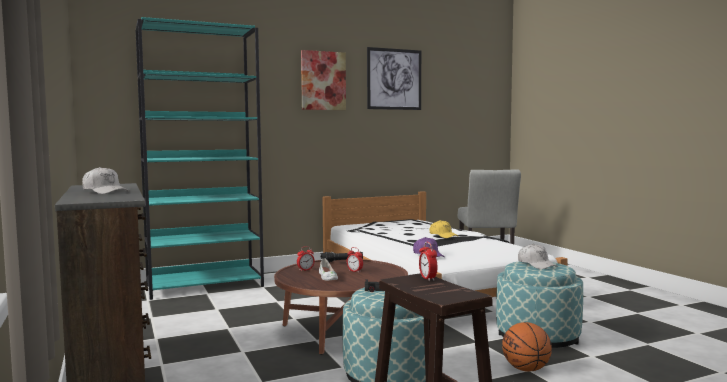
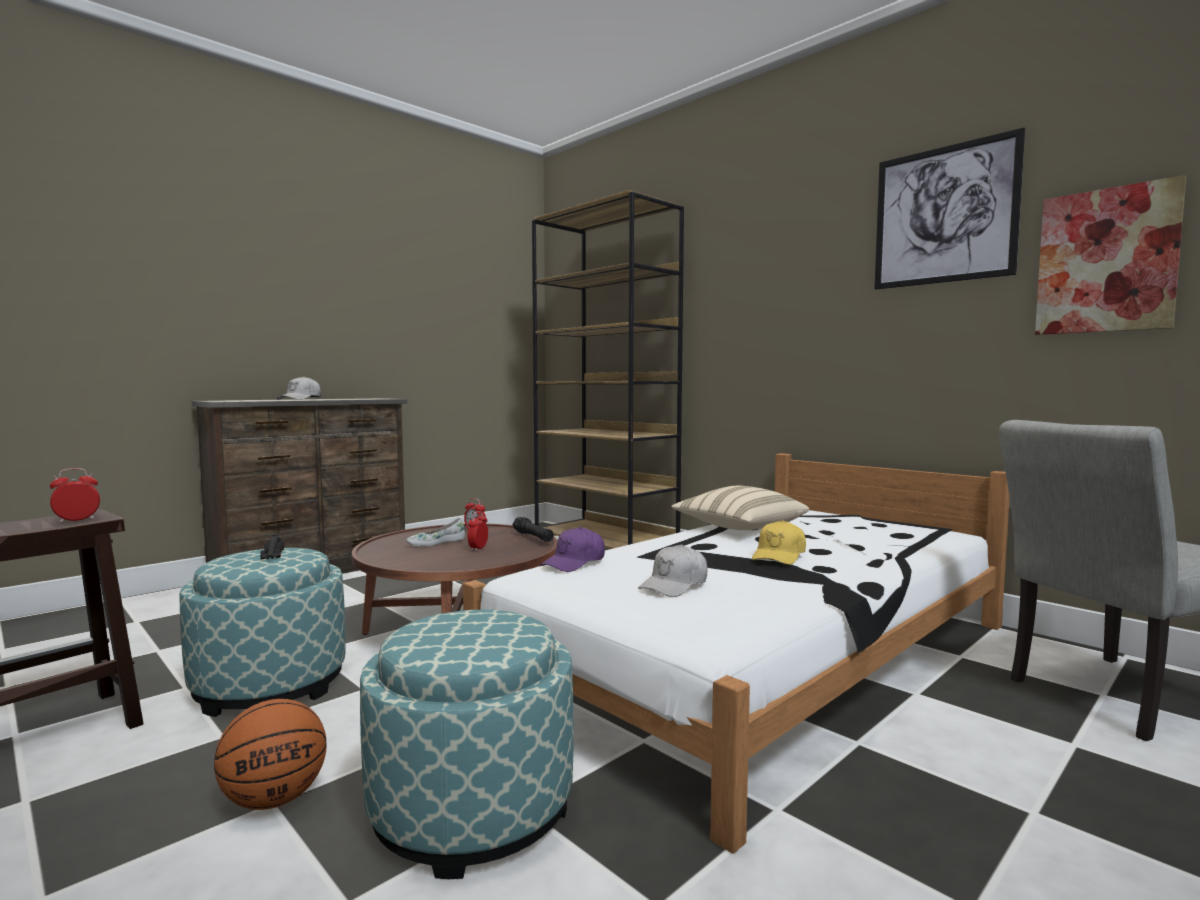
camera: 70 degrees right, 0 degrees up
turquoise bookcase [135,17,264,300] -> brown bookcase [532,190,684,549]
picture [301,50,346,110] -> picture moved to [1035,175,1186,335]
white cap [518,244,558,269] -> white cap moved to [638,544,707,597]
none -> beige pillow [671,486,809,530]

